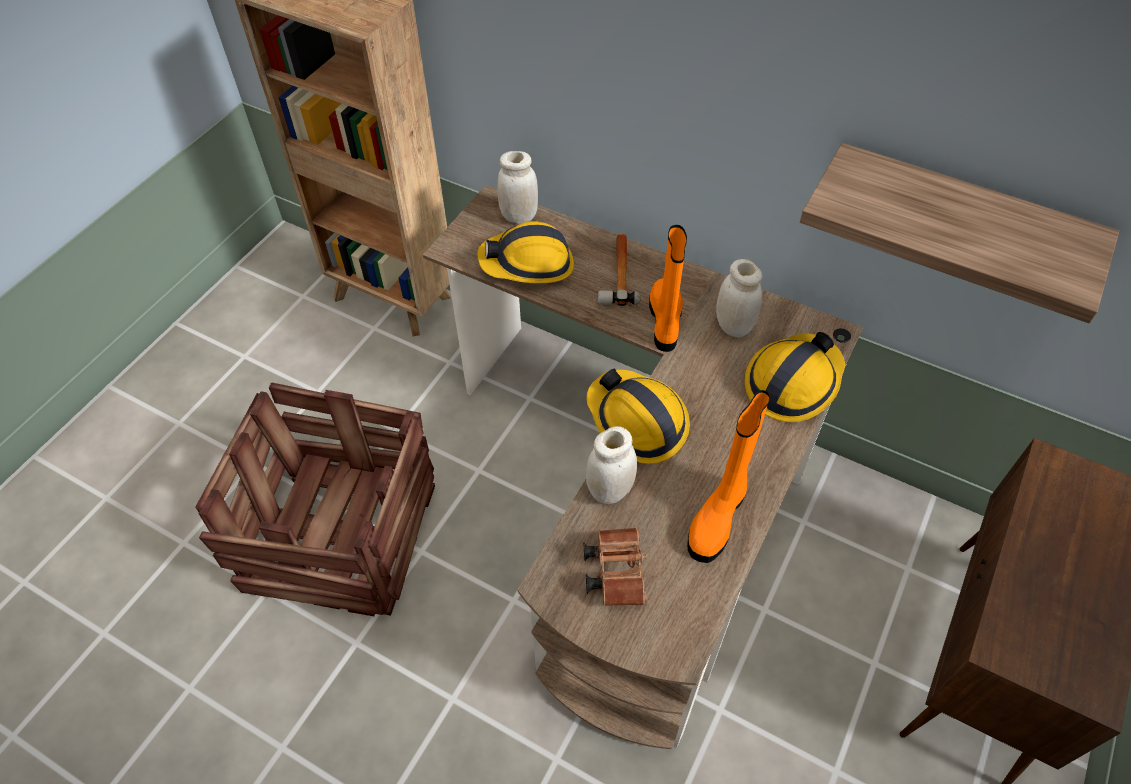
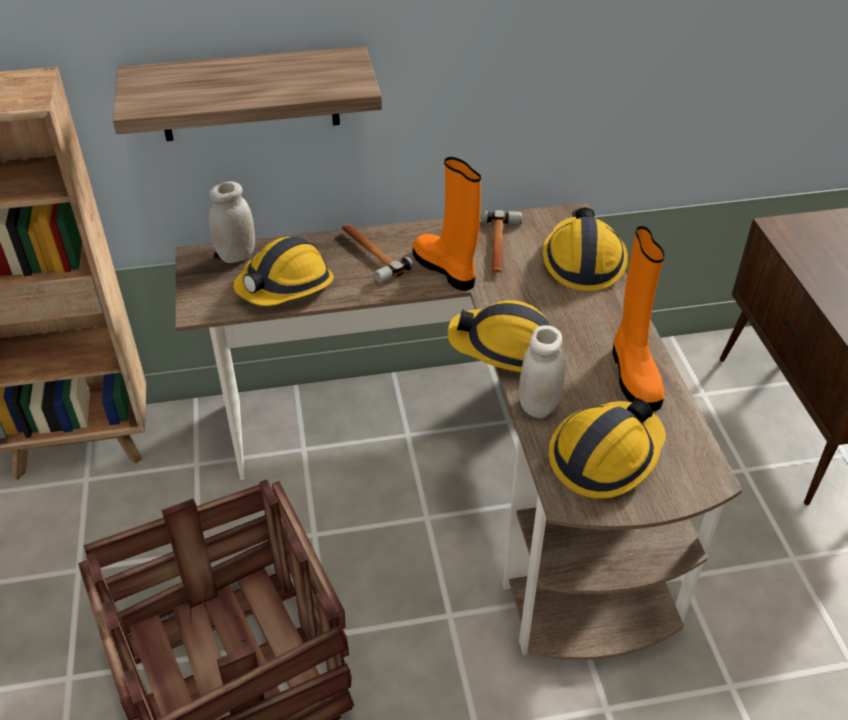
camera: 40 degrees left, 10 degrees down
brown binoculars [584,528,647,606] -> hard hat [548,398,666,499]
white jar [716,259,762,338] -> hammer [481,210,522,273]
shelf [800,143,1119,323] -> shelf moved to [113,46,382,141]

